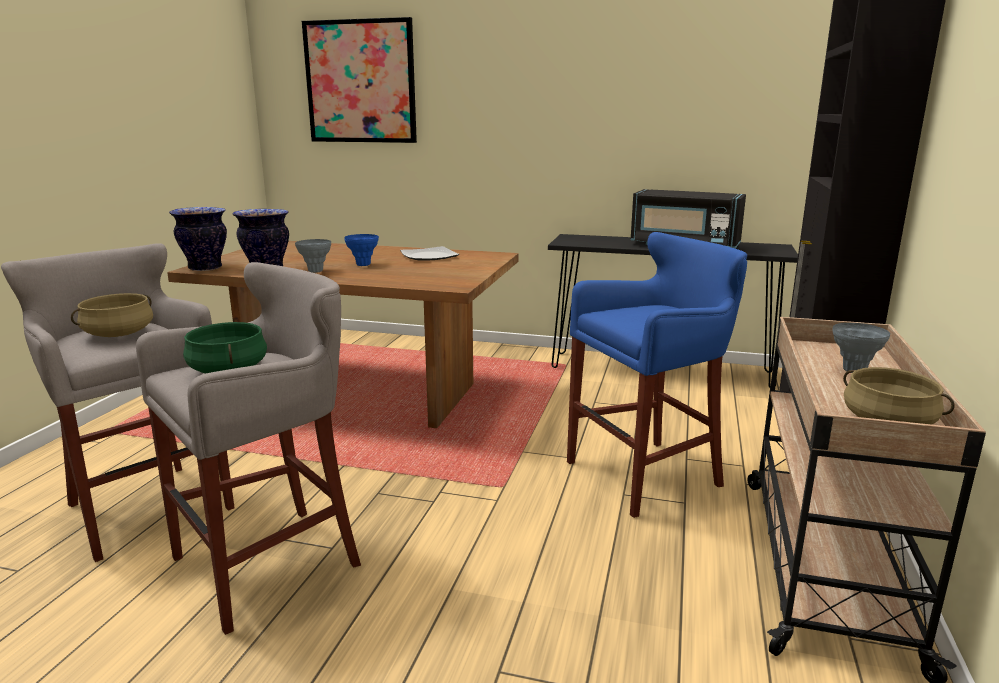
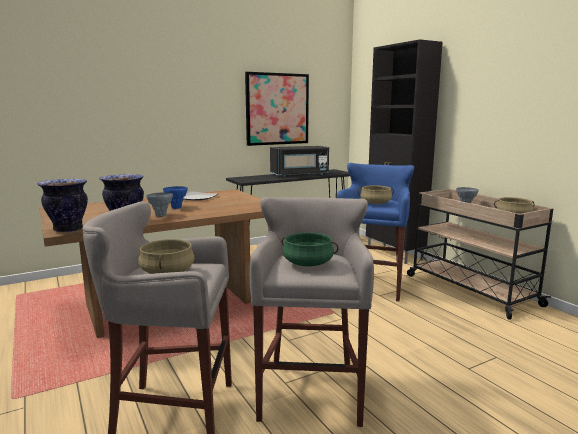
camera: 45 degrees left, 5 degrees down
picture [302,17,417,143] -> picture moved to [245,72,309,146]
none -> beige cooking pot [358,185,394,204]

